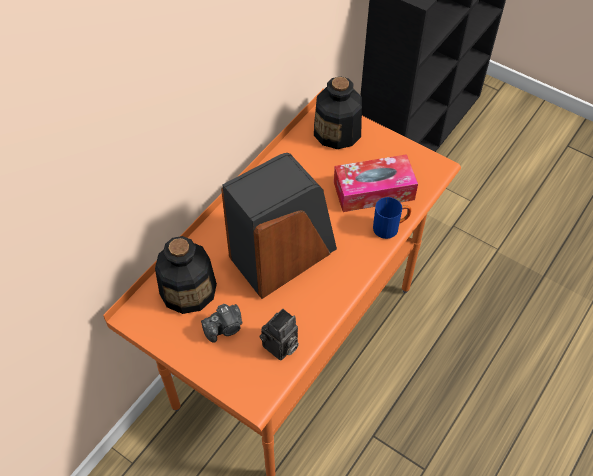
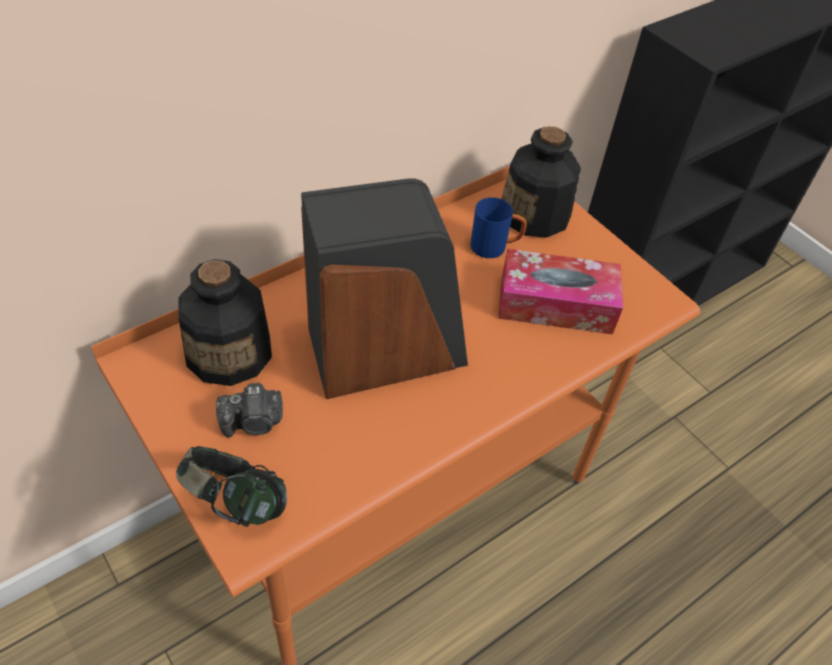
camera: 15 degrees right, 5 degrees down
camera [259,308,299,361] -> none
blue mug [373,197,411,239] -> blue mug moved to [470,197,527,258]
none -> headphones [176,446,287,527]

